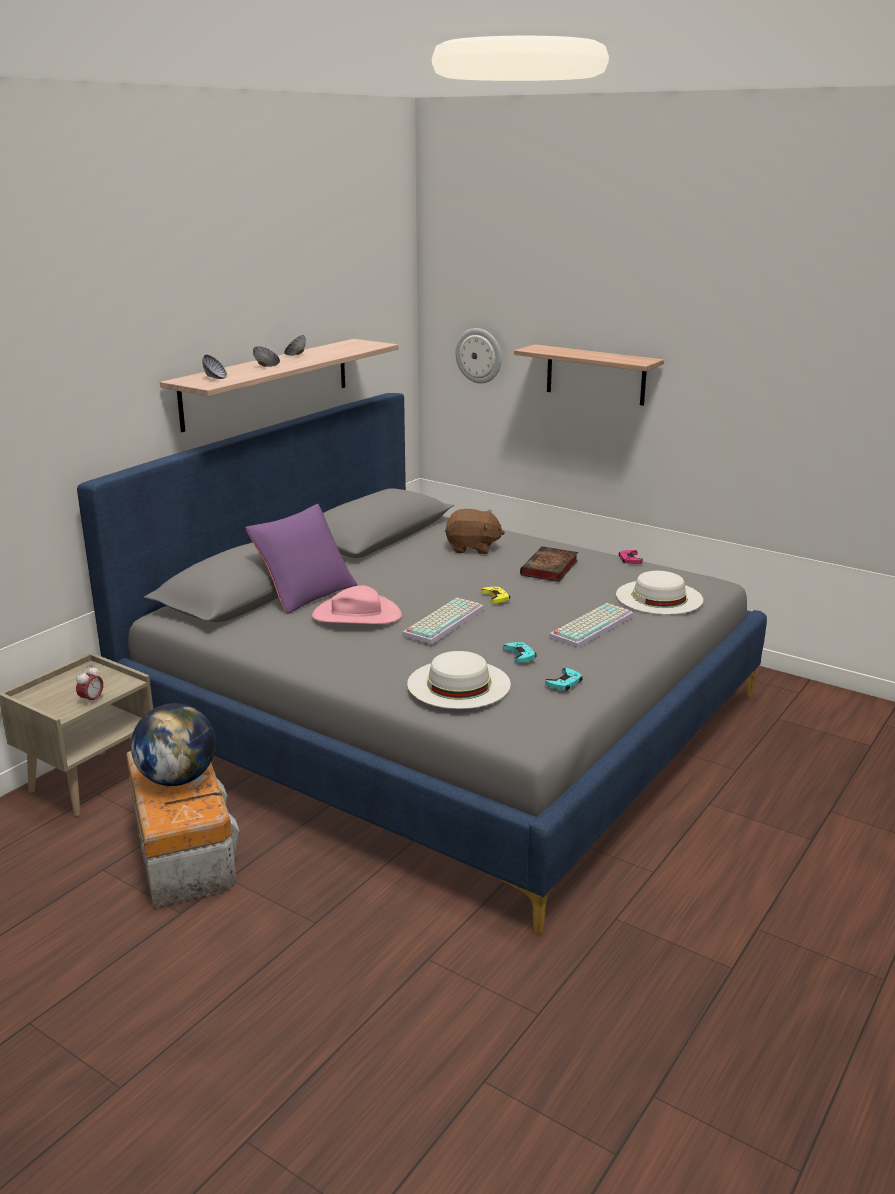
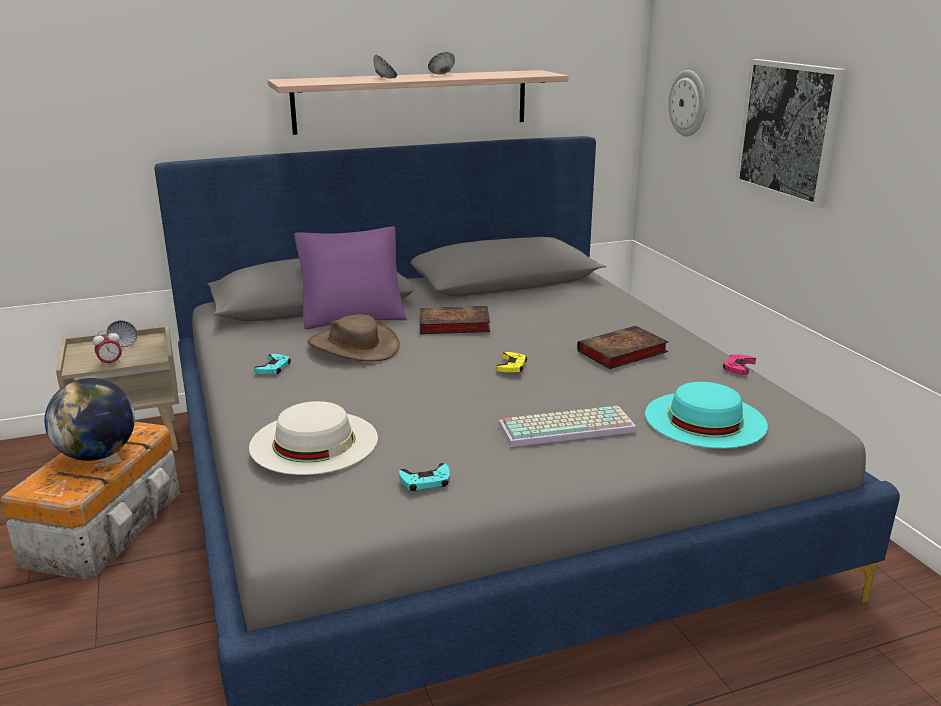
camera: 35 degrees right, 0 degrees up
bowl [202,355,227,379] -> bowl moved to [107,320,138,347]
pink hat [312,585,402,624] -> brown hat [308,314,400,361]
keyboard [402,598,484,644] -> none
brown plush toy [445,509,505,554] -> none
turquoise game controller [503,642,537,663] -> turquoise game controller moved to [254,354,291,374]
shelf [514,344,664,406] -> picture [735,59,847,208]
white hat [616,571,703,615] -> turquoise hat [645,382,768,448]
none -> book [419,306,490,334]

